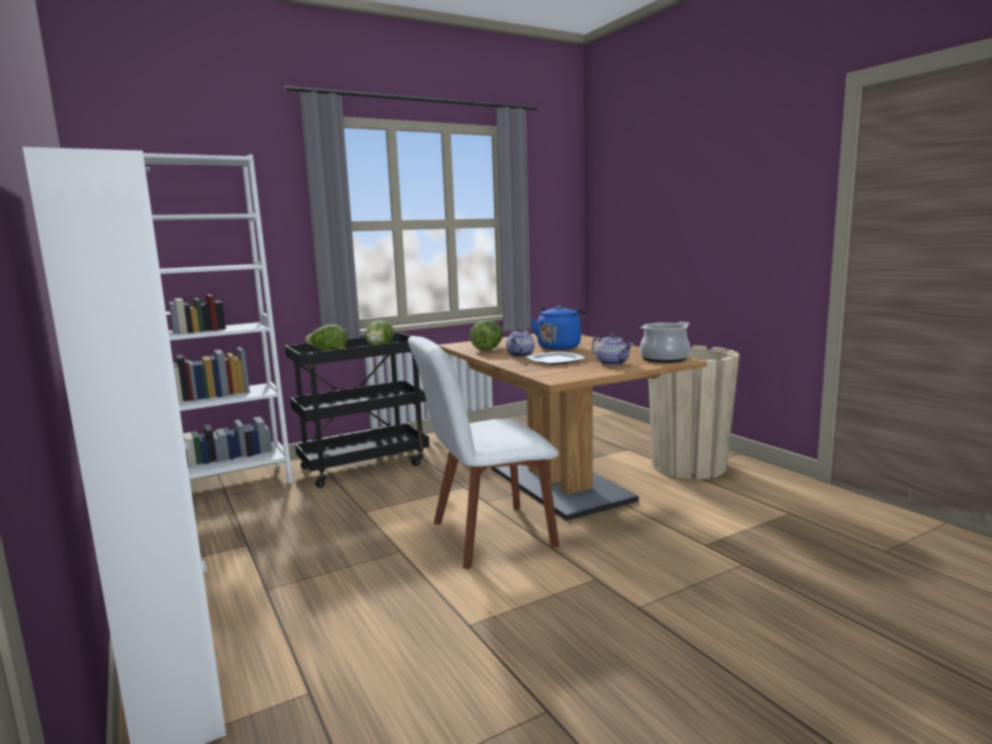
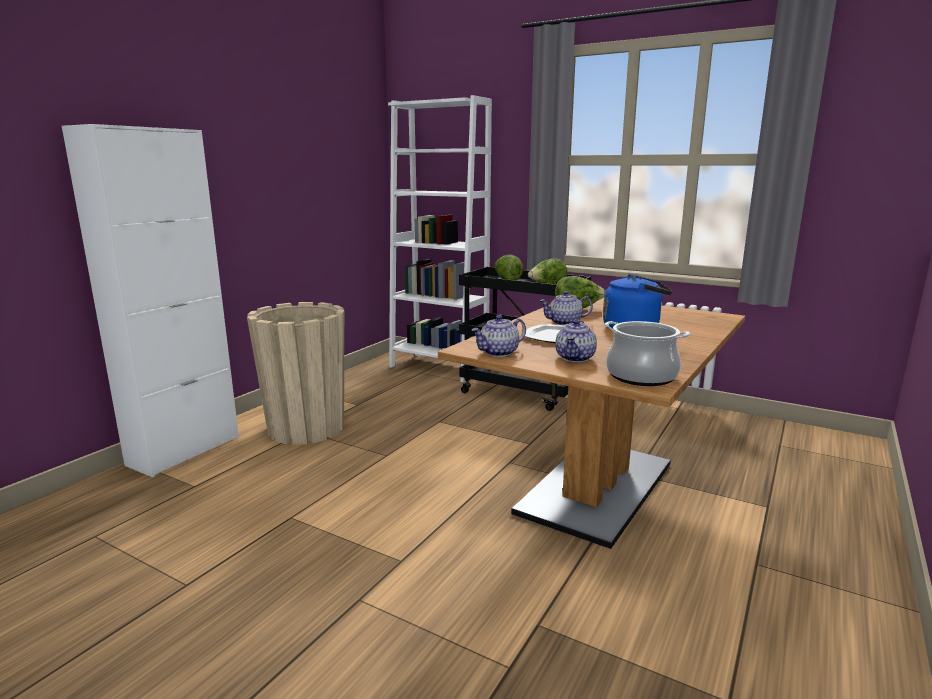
camera: 60 degrees right, 5 degrees up
white chair [408,336,559,569] -> none
beige planter [648,345,740,480] -> beige planter moved to [247,302,344,445]
none -> teapot [472,315,526,357]

